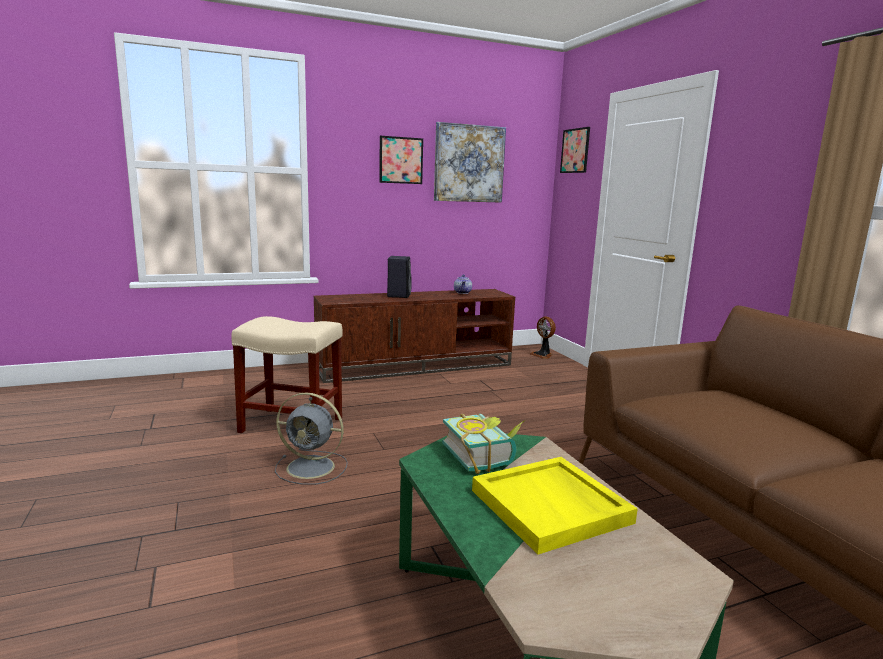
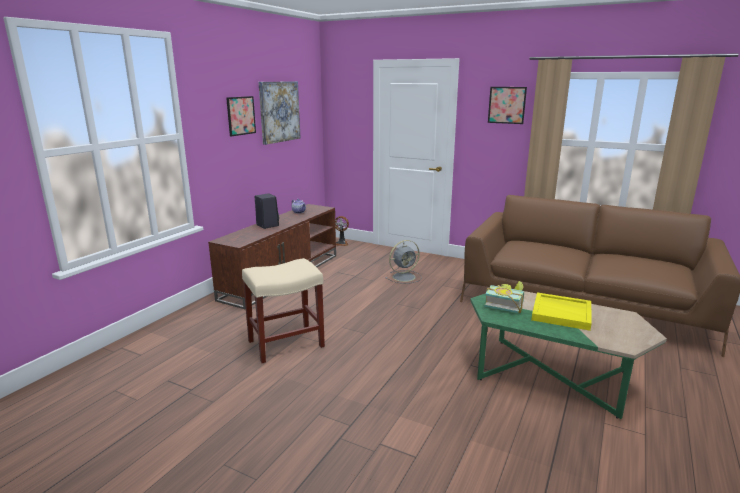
camera: 40 degrees left, 5 degrees up
grey fan [275,392,348,485] -> grey fan moved to [385,240,422,284]
picture [560,127,590,173] -> picture moved to [488,87,527,124]

